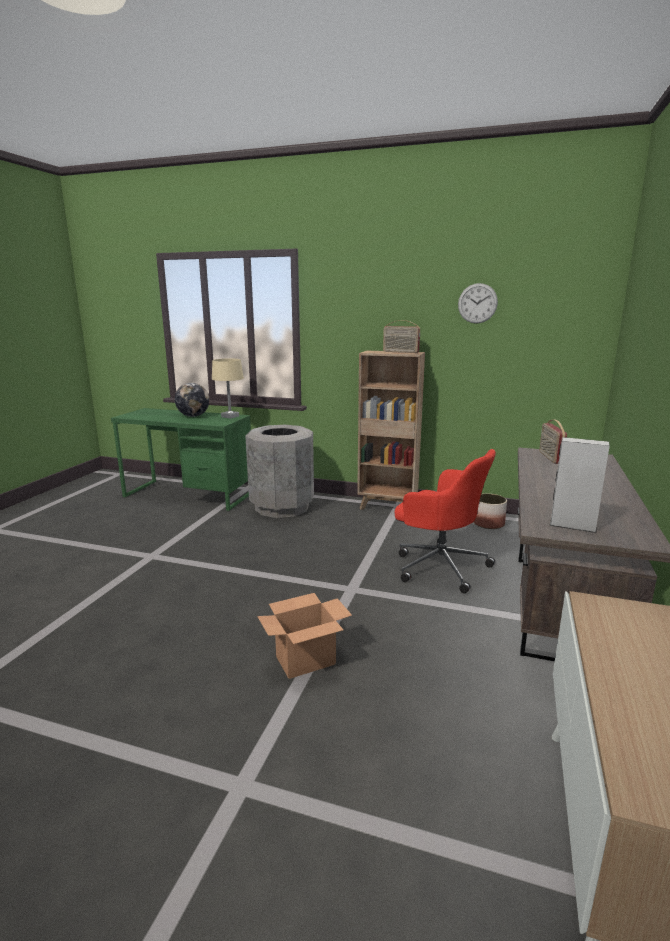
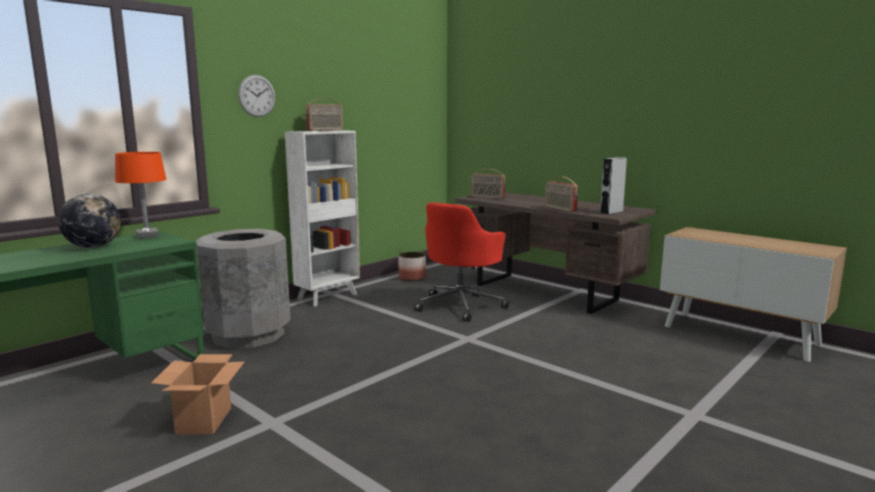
camera: 65 degrees left, 5 degrees down
beige table lamp [212,359,244,419] -> orange table lamp [115,152,166,239]
cardboard box [257,593,352,679] -> cardboard box moved to [151,354,245,434]
brown bookcase [357,351,425,510] -> white bookcase [285,130,360,306]
red office chair [395,449,496,593] -> red office chair turned 150 degrees clockwise [415,202,509,322]
wall clock [458,283,498,324] -> wall clock moved to [238,75,275,117]
none -> radio [545,176,578,212]

